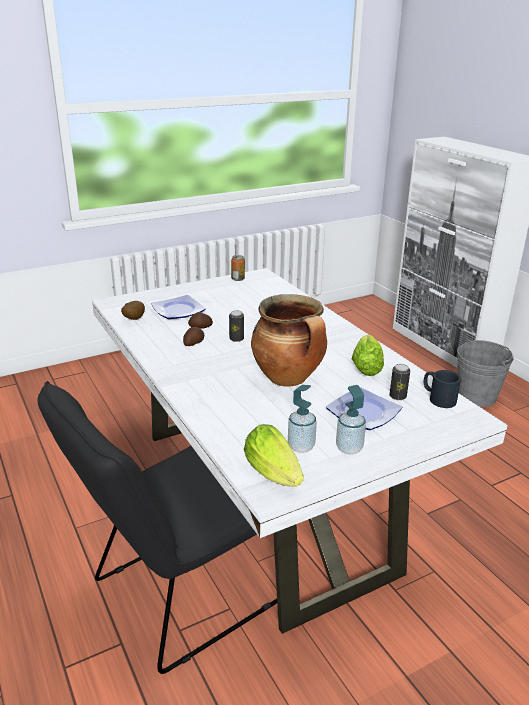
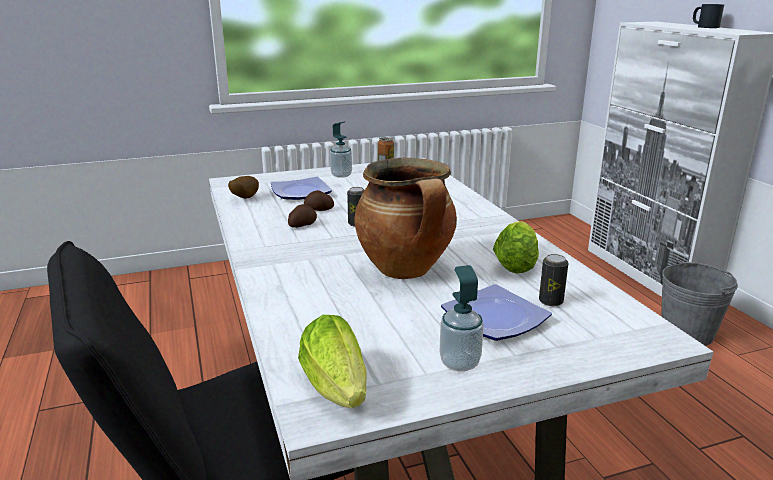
camera: 10 degrees right, 5 degrees down
soap dispenser [288,385,317,453] -> soap dispenser moved to [330,122,352,178]
black mug [424,370,461,408] -> black mug moved to [693,4,724,28]

